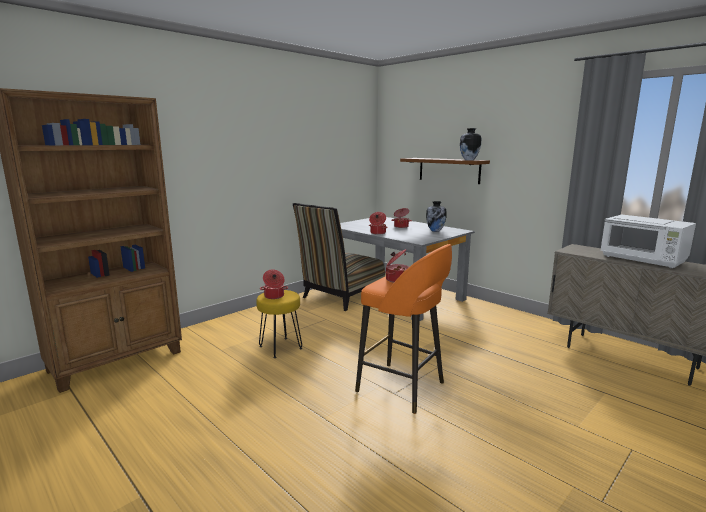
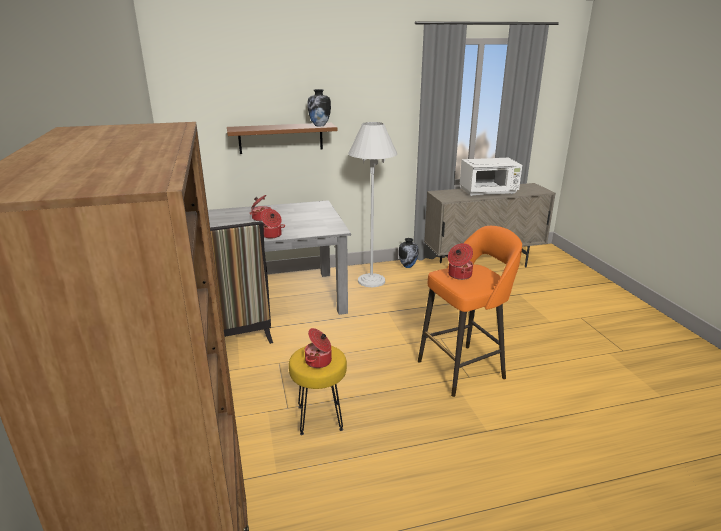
camera: 60 degrees left, 10 degrees up
vase [426,201,447,232] -> vase moved to [399,238,418,268]
none -> white floor lamp [348,122,397,287]

